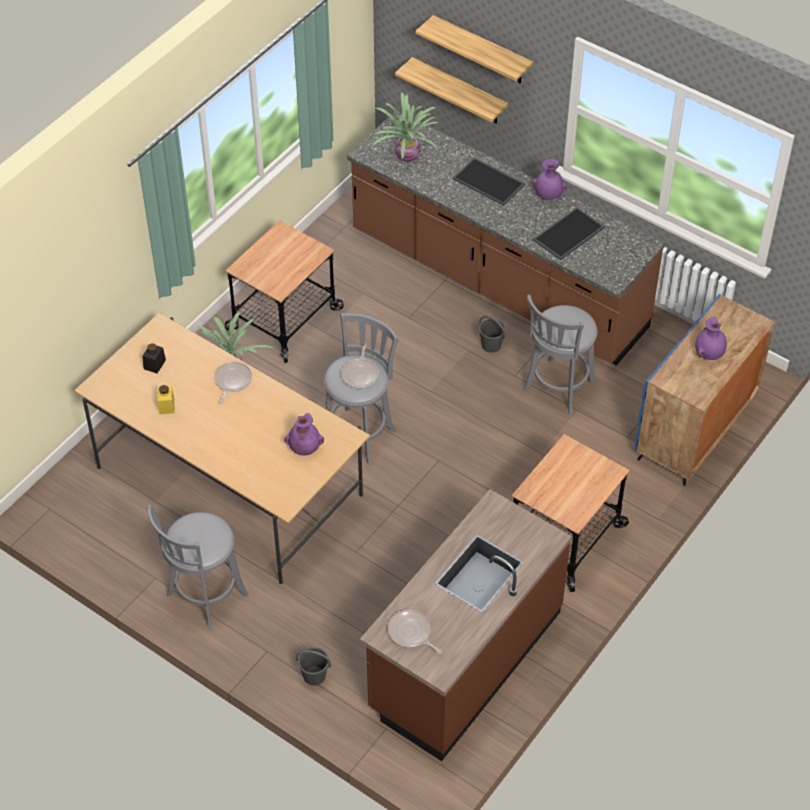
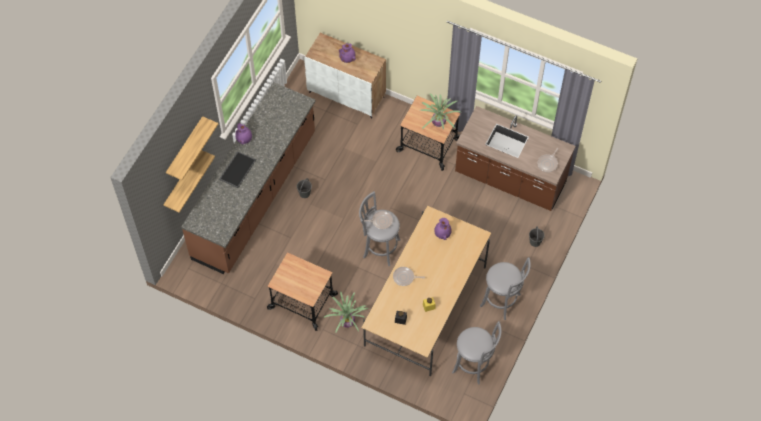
camera: 100 degrees left, 10 degrees up
potted plant [372,92,440,162] -> potted plant moved to [420,93,461,130]
grey stool [523,295,597,415] -> grey stool moved to [452,321,501,385]
tray [533,207,605,260] -> none
blue cabinet [635,294,775,486] -> white cabinet [304,33,386,119]

